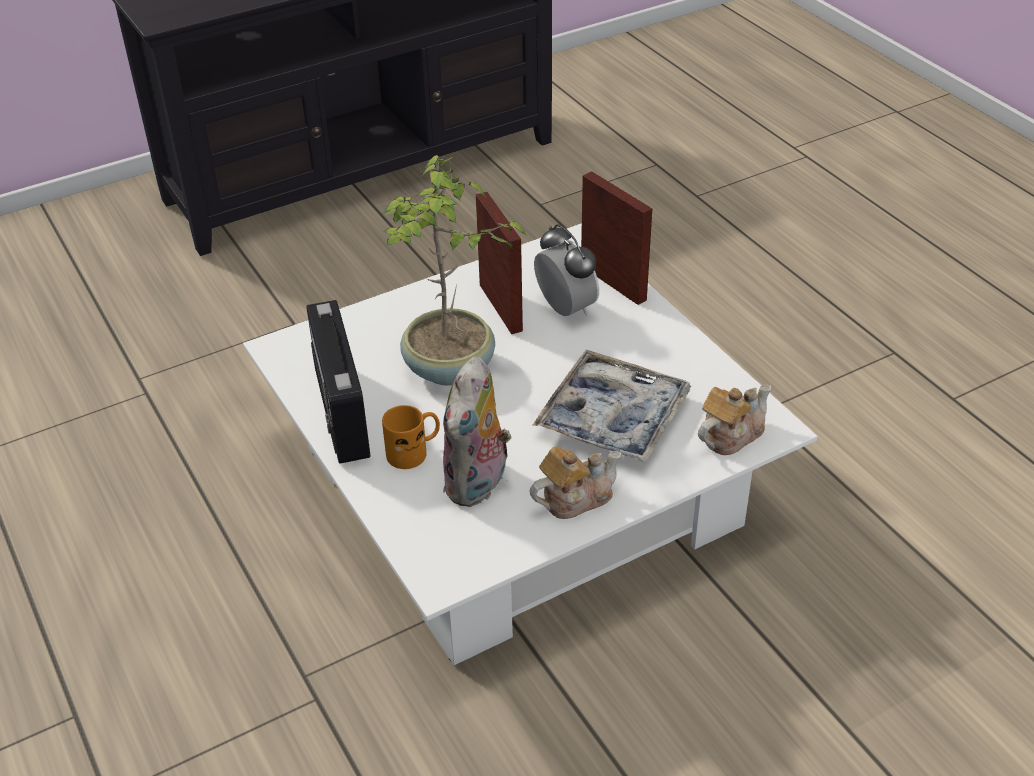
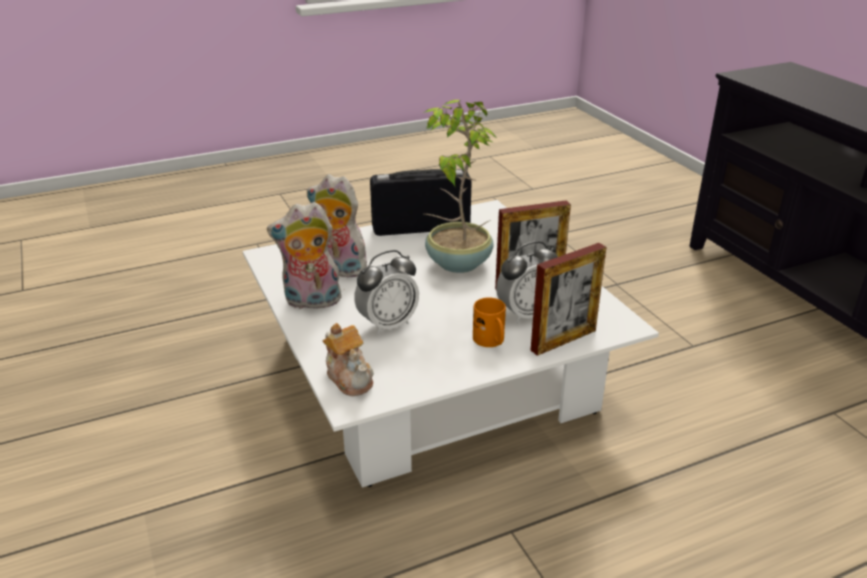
camera: 95 degrees right, 10 degrees down
orange mug [382,405,440,469] -> orange mug moved to [473,297,506,347]
teapot [530,446,621,519] -> plush toy [267,202,341,309]
tray [533,350,691,463] -> alarm clock [354,250,419,335]

